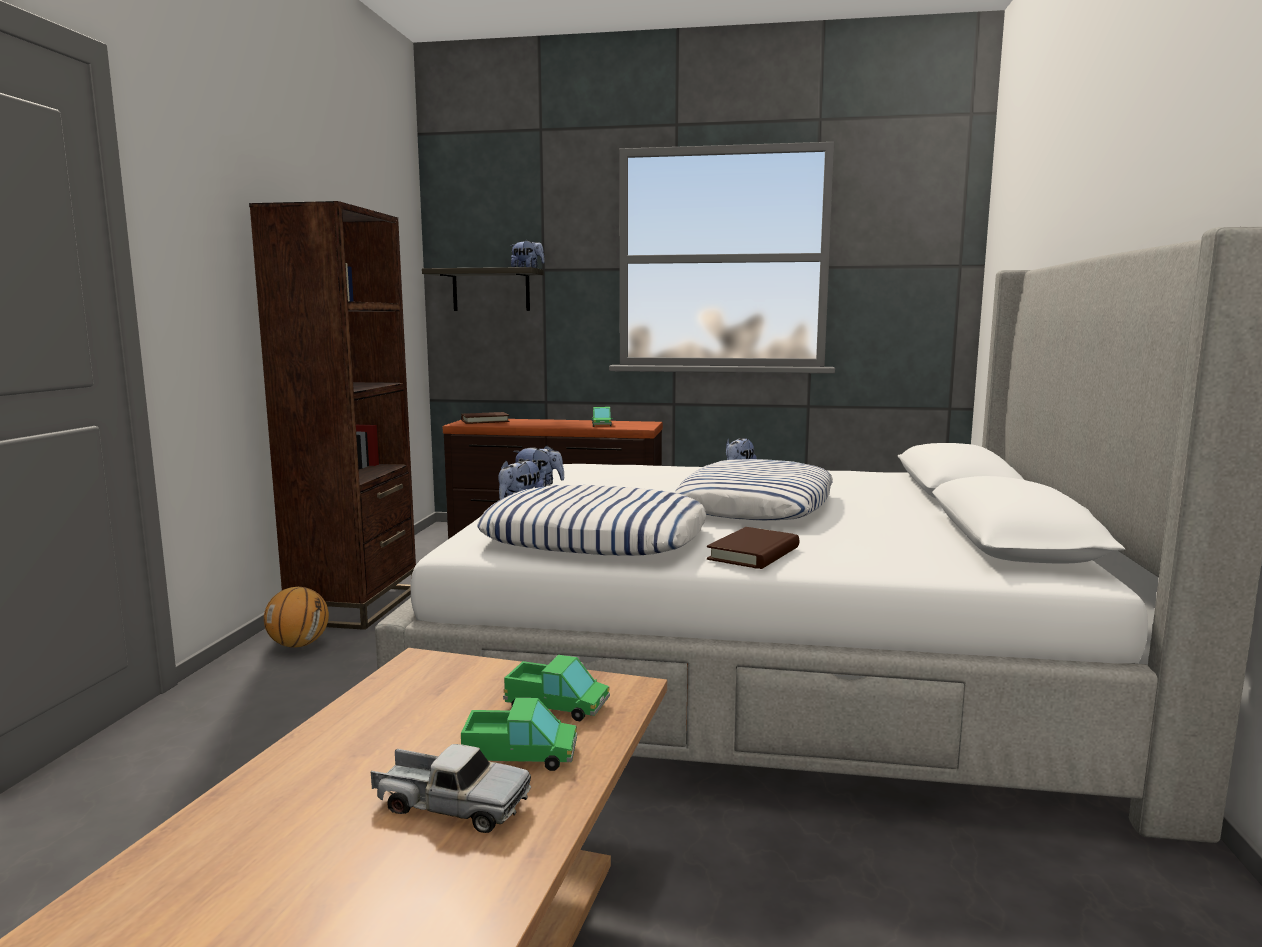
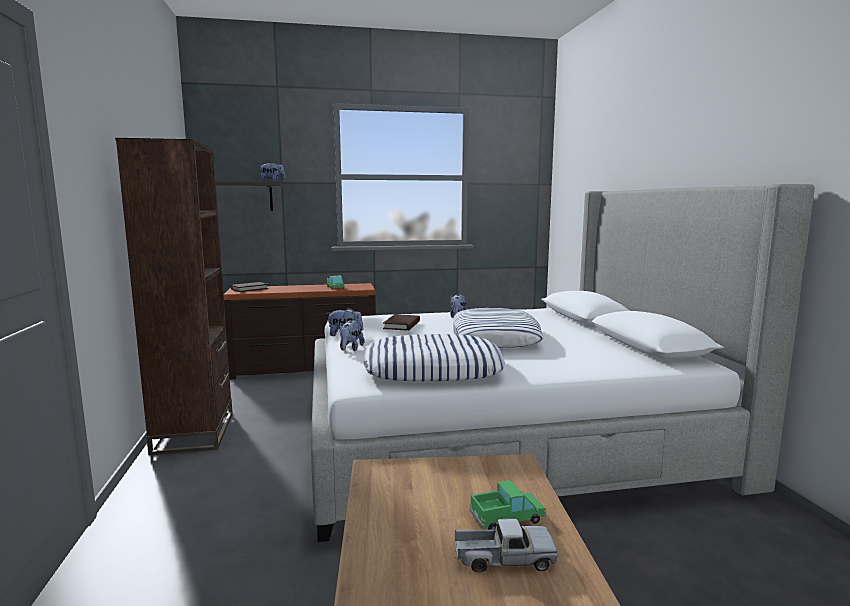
camera: 20 degrees left, 0 degrees up
basketball [264,587,329,648] -> none
toy truck [503,655,610,721] -> none
brown book [707,527,799,569] -> brown book moved to [383,314,420,330]

